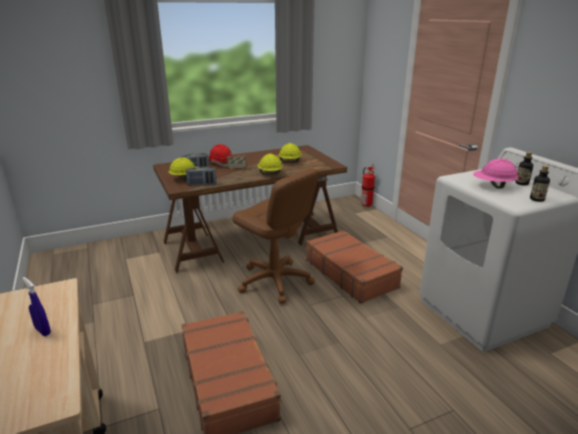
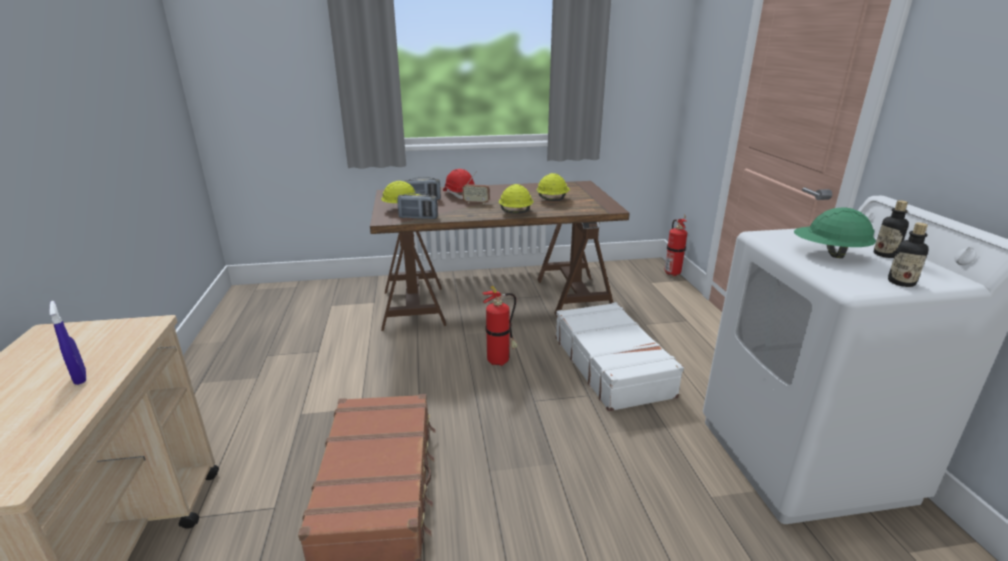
camera: 15 degrees right, 0 degrees up
brown office chair [233,168,320,304] -> fire extinguisher [482,286,518,366]
brown suitcase [306,230,403,304] -> white suitcase [555,302,684,412]
pink hard hat [473,158,519,188] -> green hard hat [794,207,876,258]

